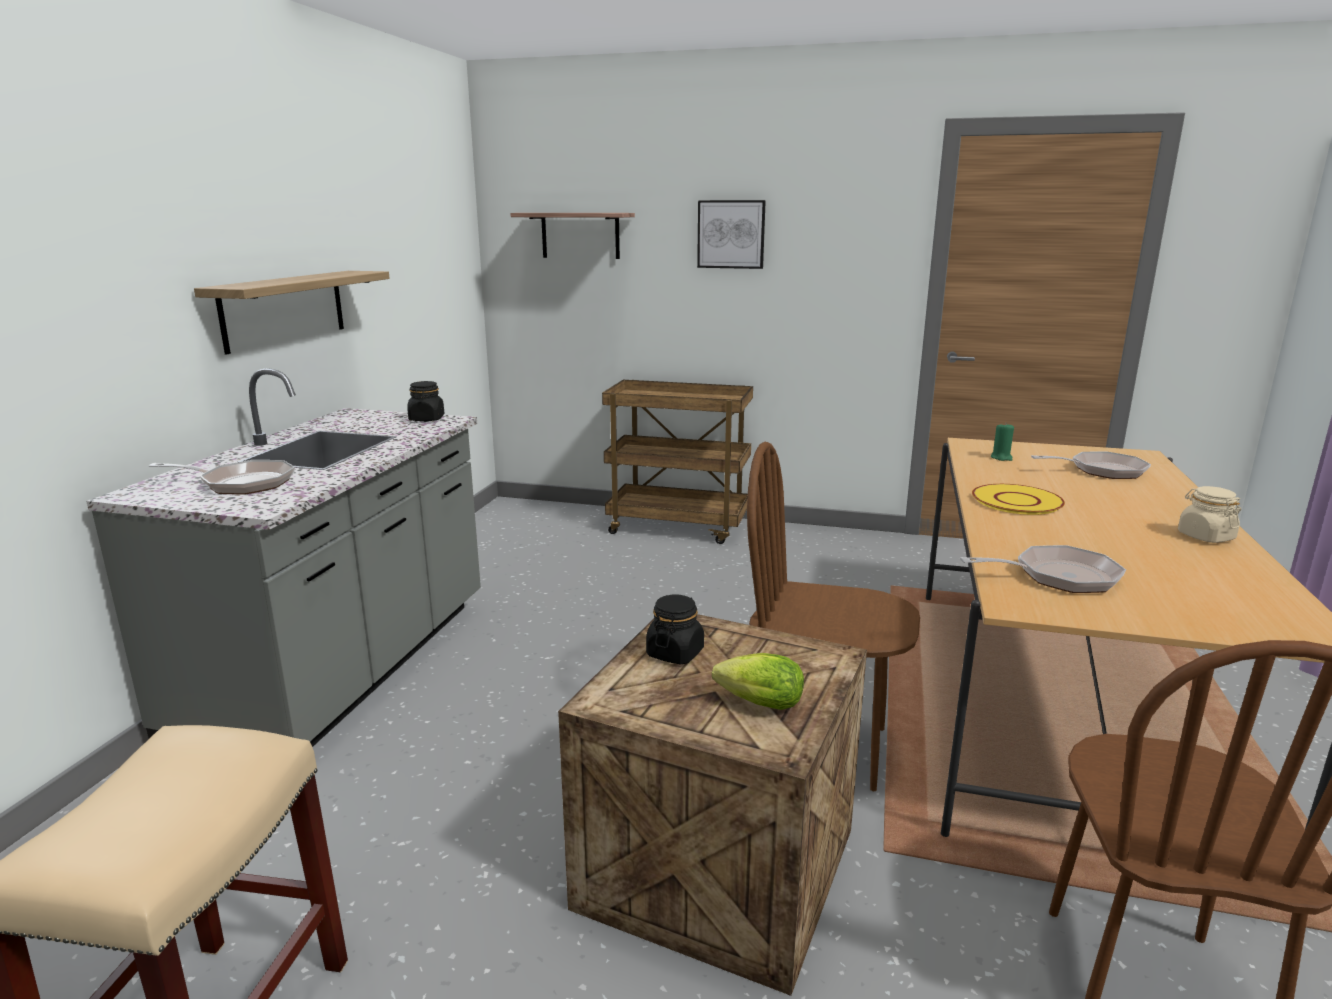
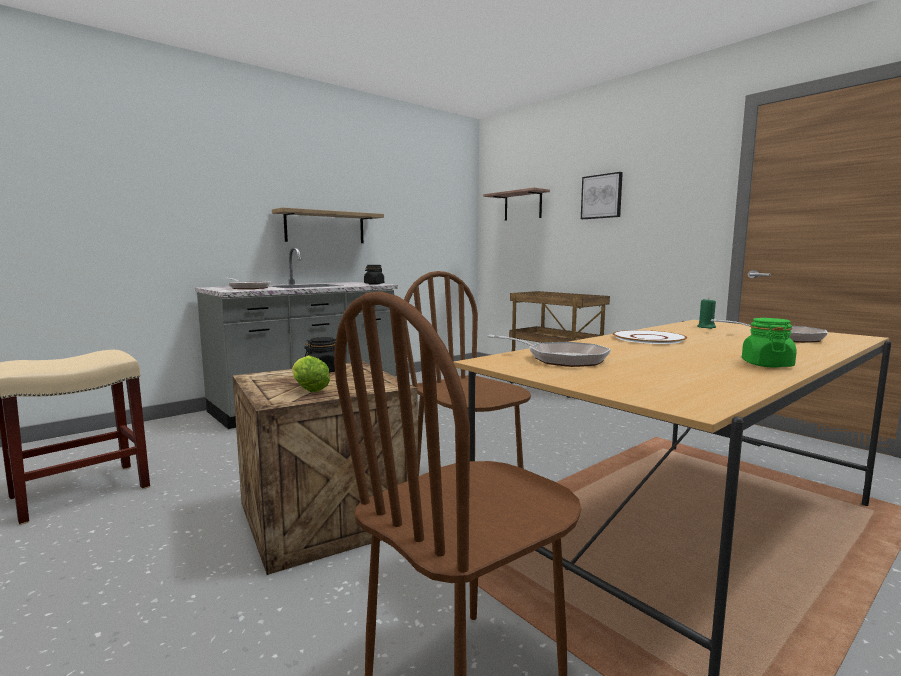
camera: 35 degrees right, 10 degrees down
yellow plate [972,484,1065,515] -> white plate [613,330,687,344]
beige jar [1178,486,1241,543] -> green jar [742,318,796,368]

